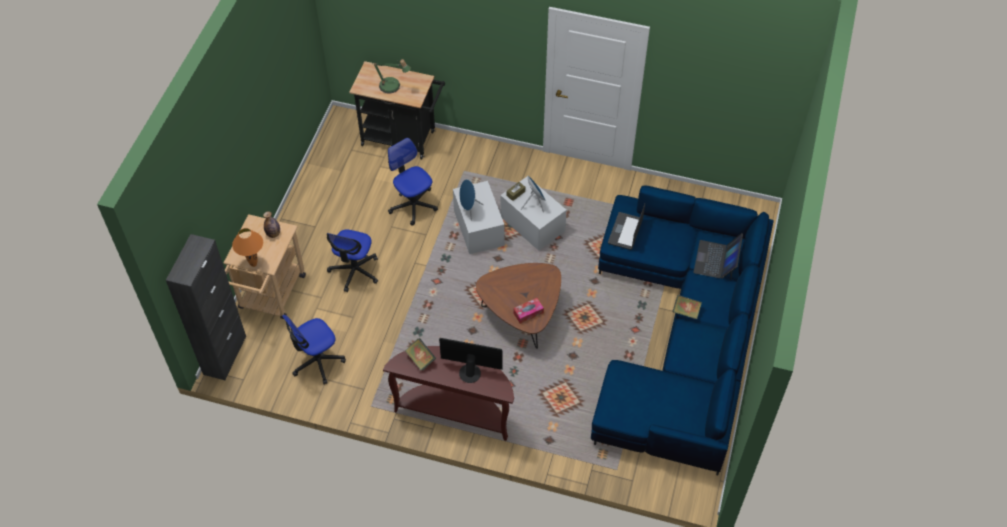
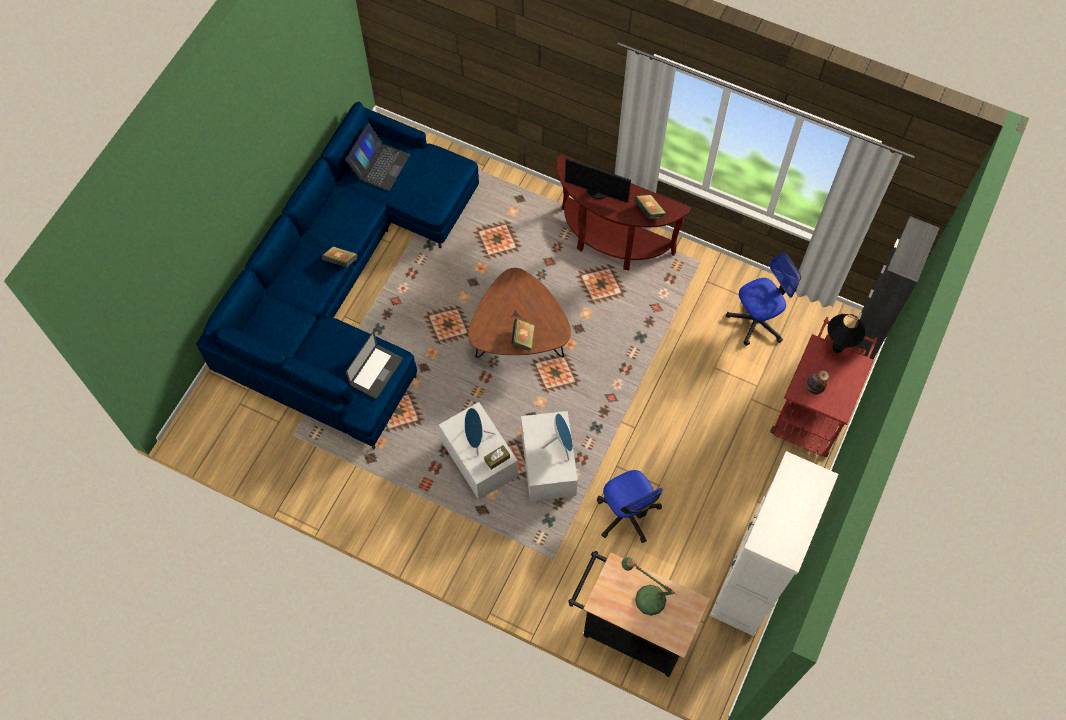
camera: 170 degrees left, 10 degrees up
beige cart [223,214,306,319] -> red cart [770,317,878,457]
orange table lamp [232,228,263,267] -> black table lamp [827,314,865,353]
office chair [327,229,378,292] -> none
tissue box [513,298,544,324] -> none
laptop [693,233,743,279] -> laptop moved to [345,124,410,191]
none -> book [511,319,535,351]
none -> white cabinet [710,451,839,636]

